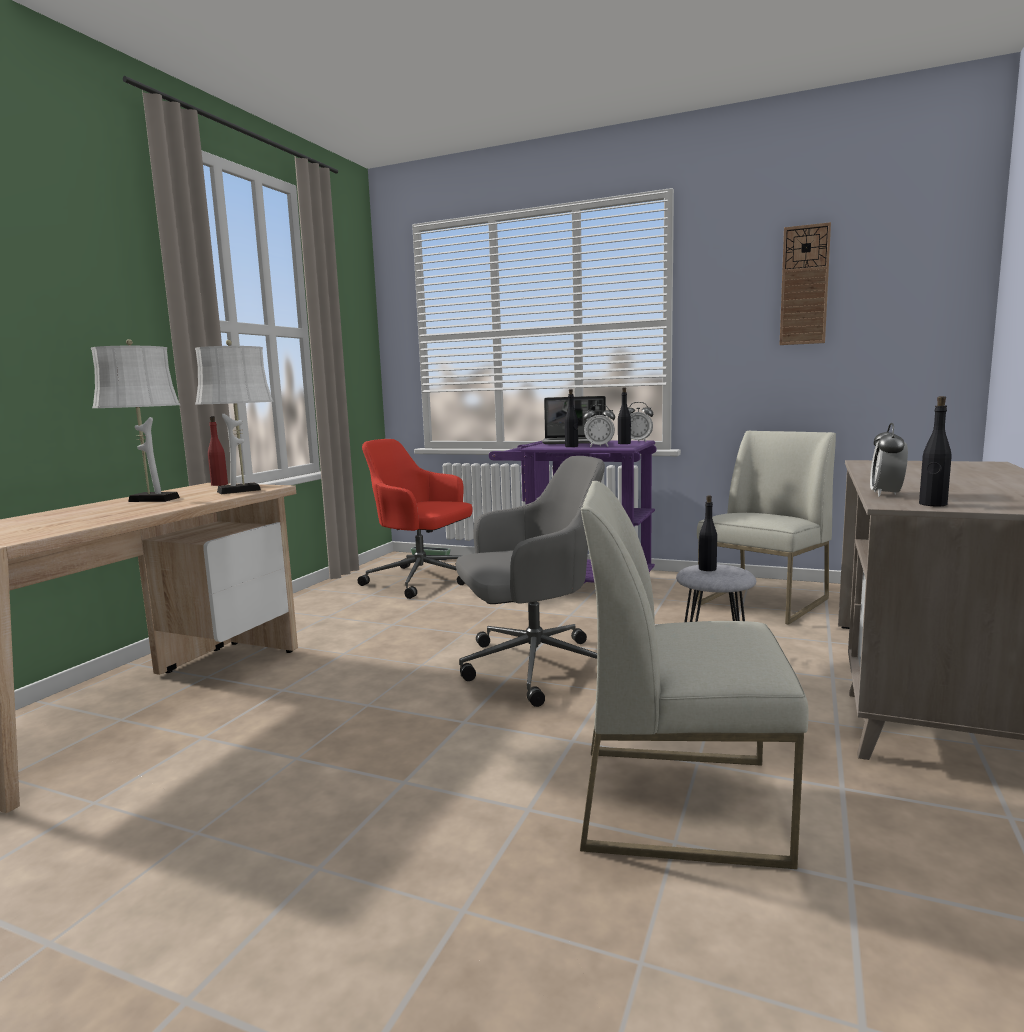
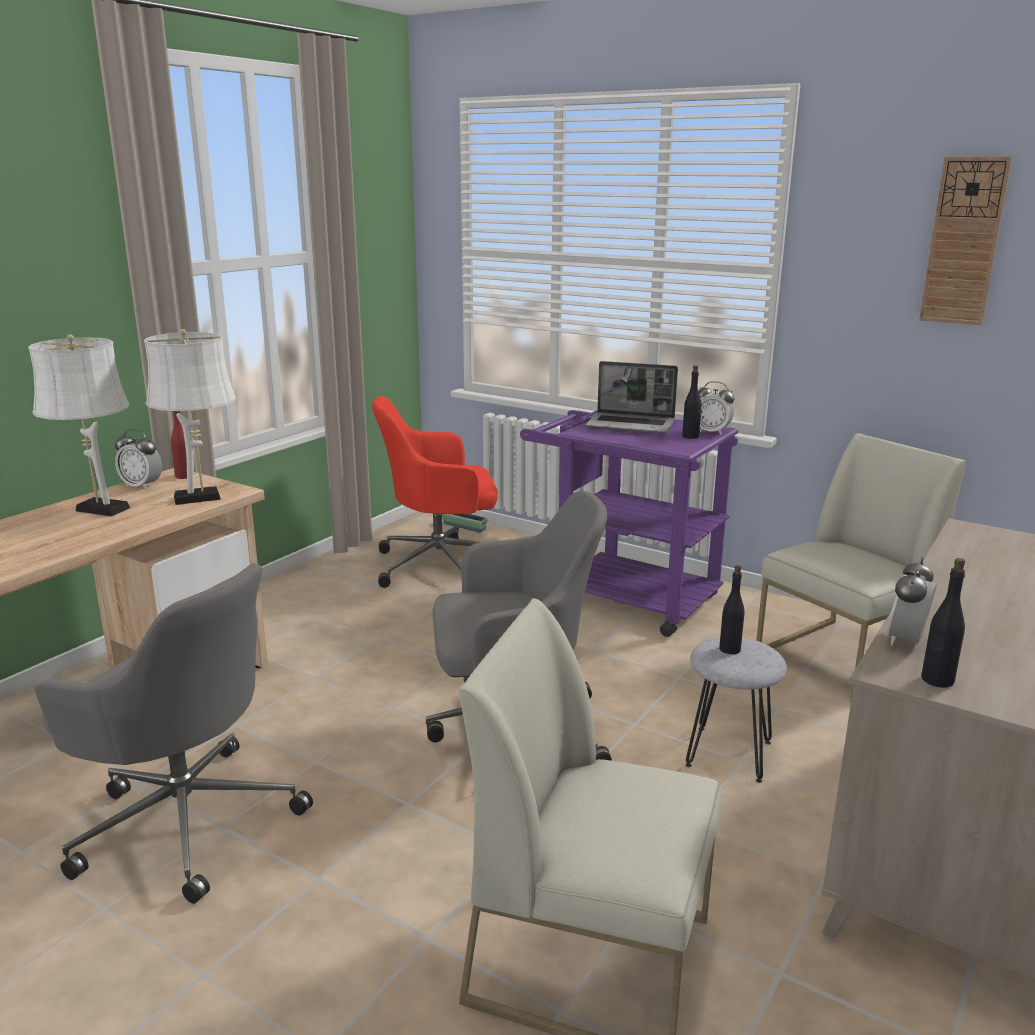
camera: 10 degrees right, 10 degrees up
red office chair [358,439,473,599] -> red office chair turned 45 degrees counterclockwise [372,396,498,588]
black bottle [565,389,578,447] -> none
alarm clock [583,404,615,447] -> alarm clock moved to [115,429,162,490]
none -> grey office chair [35,563,313,904]

